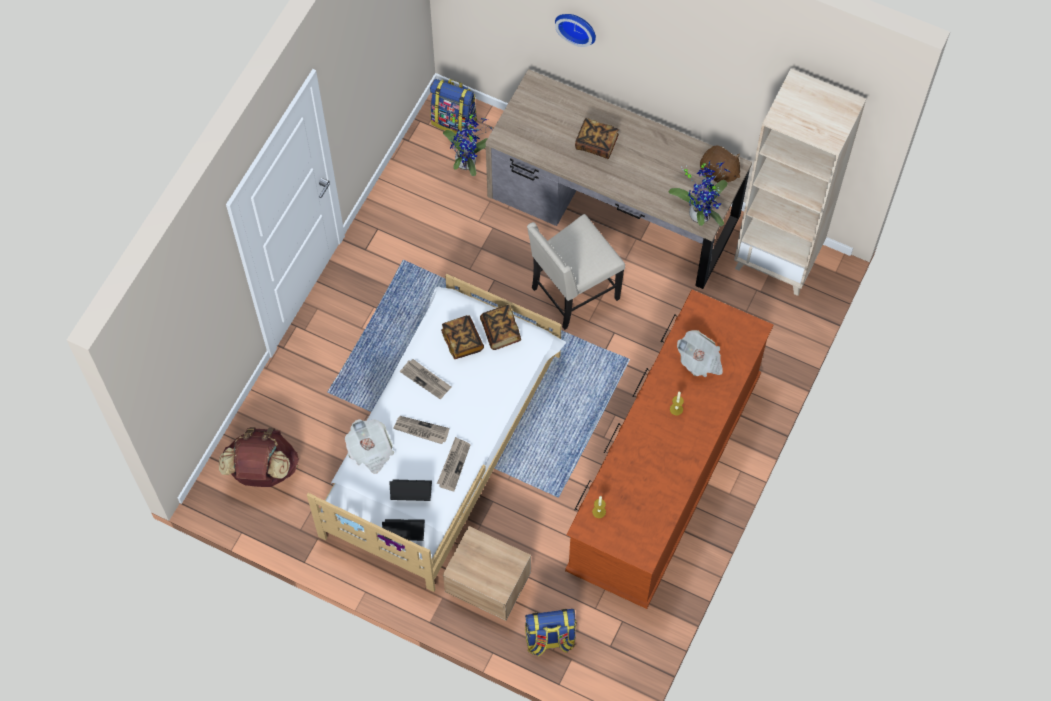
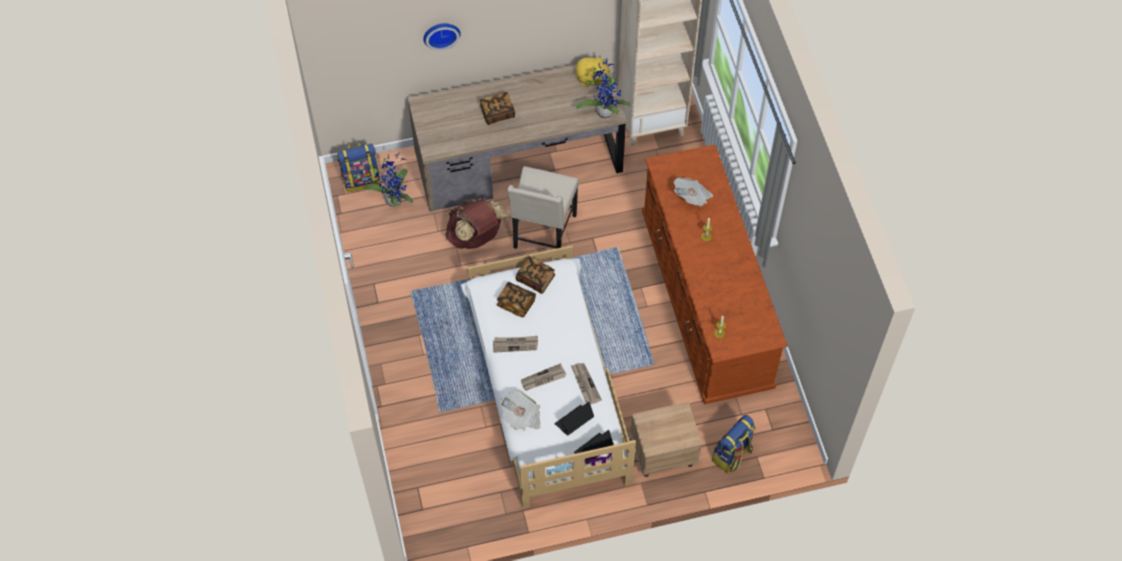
camera: 40 degrees left, 5 degrees down
brown backpack [219,427,299,487] -> brown backpack moved to [445,199,507,249]
brown plush toy [700,145,740,183] -> yellow plush toy [575,55,611,87]

